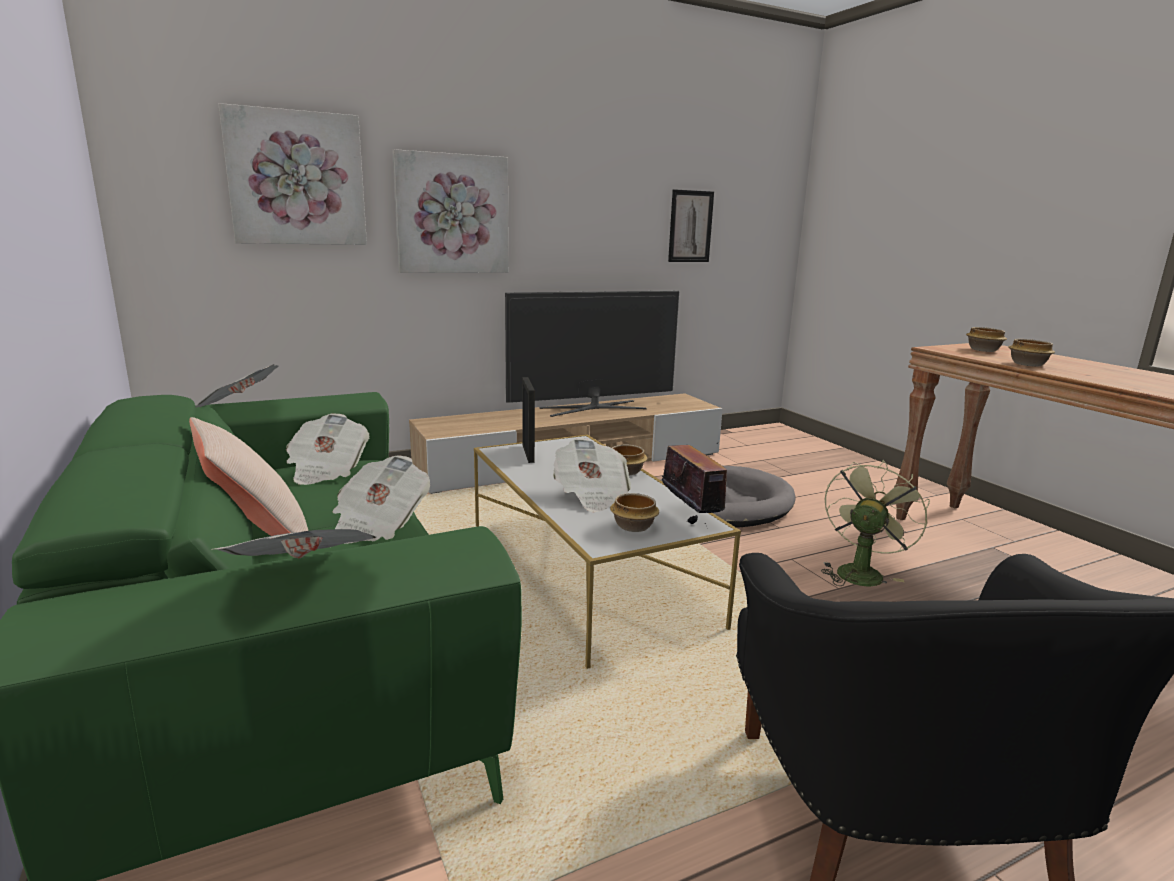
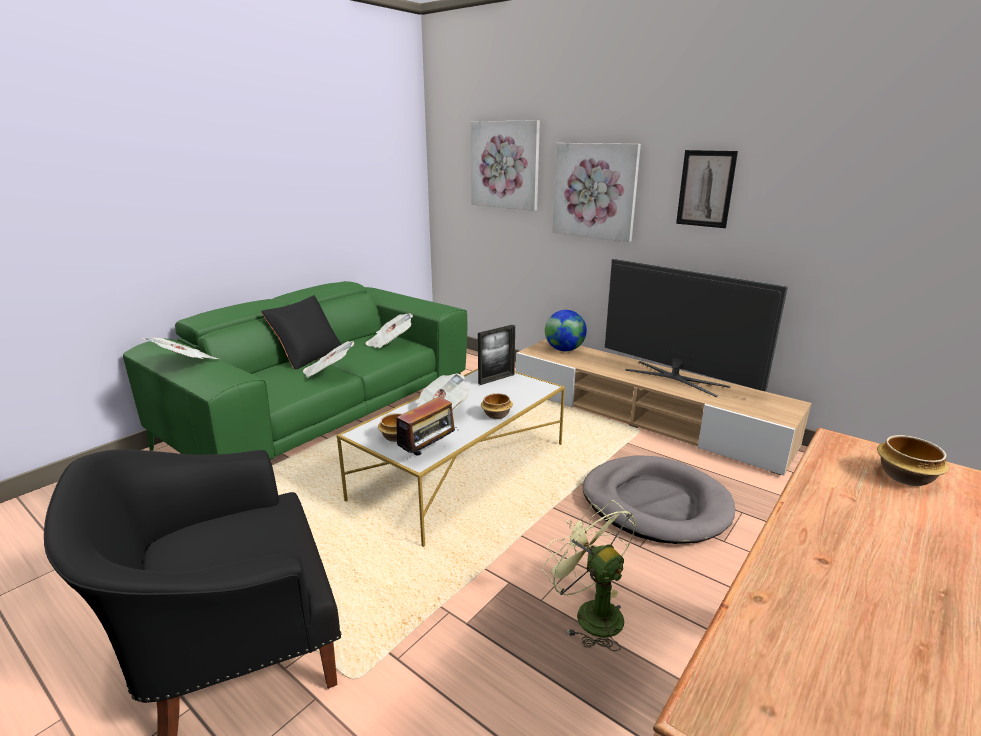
camera: 65 degrees right, 5 degrees up
beige pillow [189,417,308,536] -> black pillow [261,295,342,370]
newspaper [195,364,279,408] -> none
picture [668,189,714,262] -> picture moved to [676,150,738,228]
green fan [821,460,930,586] -> green fan turned 135 degrees counterclockwise [542,500,636,651]
bowl [1008,339,1055,367] -> none
none -> globe [545,310,587,351]

